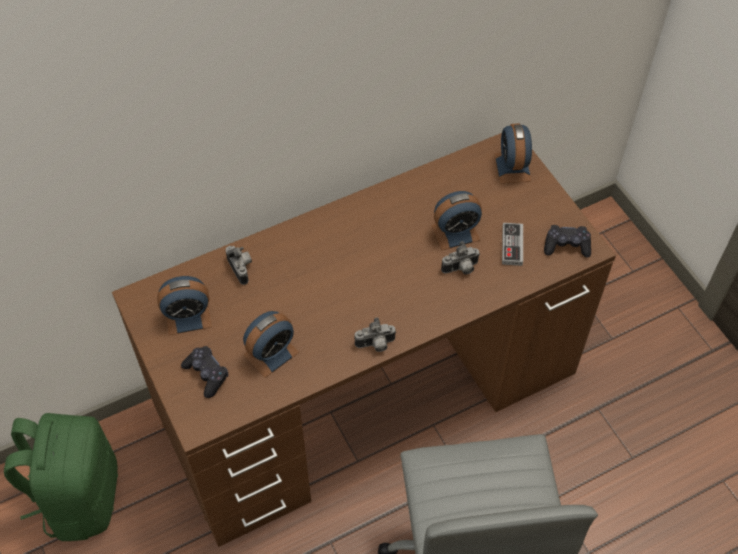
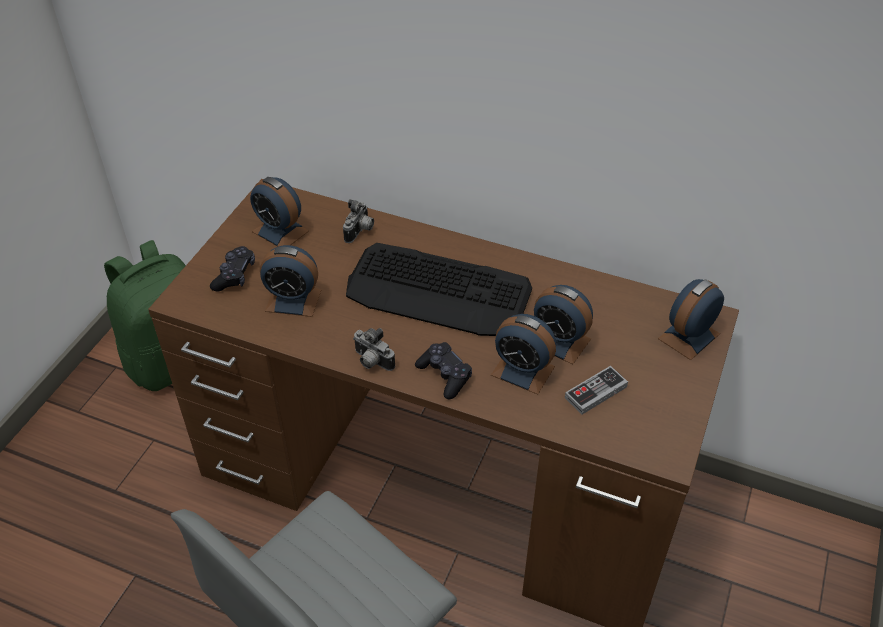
camera: 50 degrees right, 10 degrees down
camera [441,241,480,274] -> alarm clock [491,314,556,395]
black game controller [544,225,591,257] -> black game controller moved to [415,342,472,399]
none -> keyboard [346,243,532,336]

